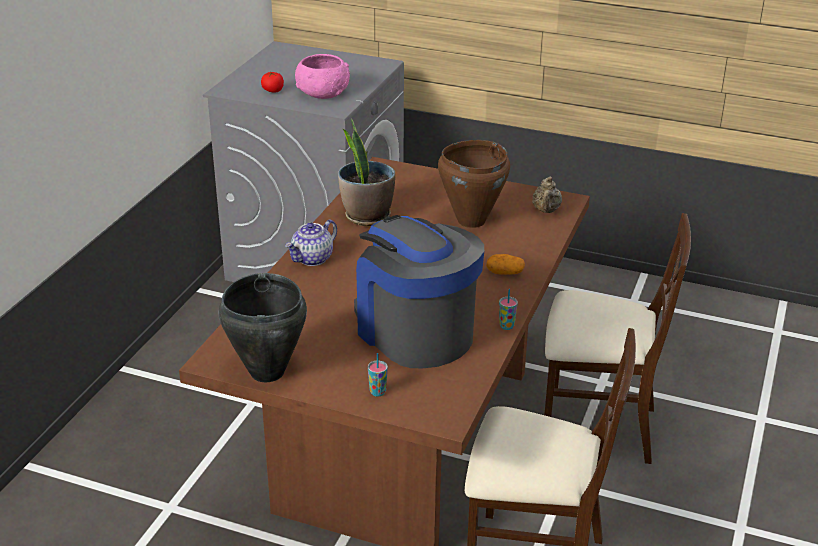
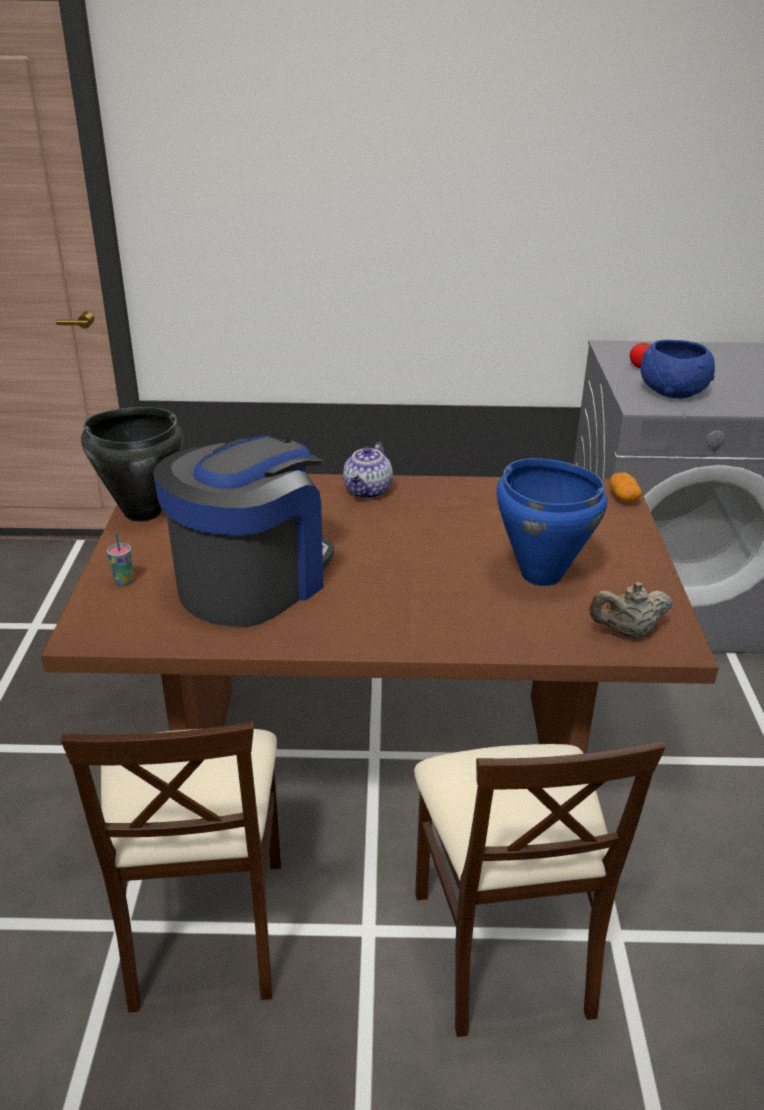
camera: 70 degrees right, 0 degrees up
teapot [285,219,337,266] -> teapot turned 90 degrees counterclockwise [343,442,393,499]
pink bowl [295,54,350,99] -> blue bowl [641,340,715,398]
potted plant [338,118,395,226] -> none
brown cooking pot [438,140,510,228] -> blue cooking pot [496,458,607,586]
potato [486,254,525,275] -> potato moved to [609,472,642,502]
cup [499,289,518,330] -> none

